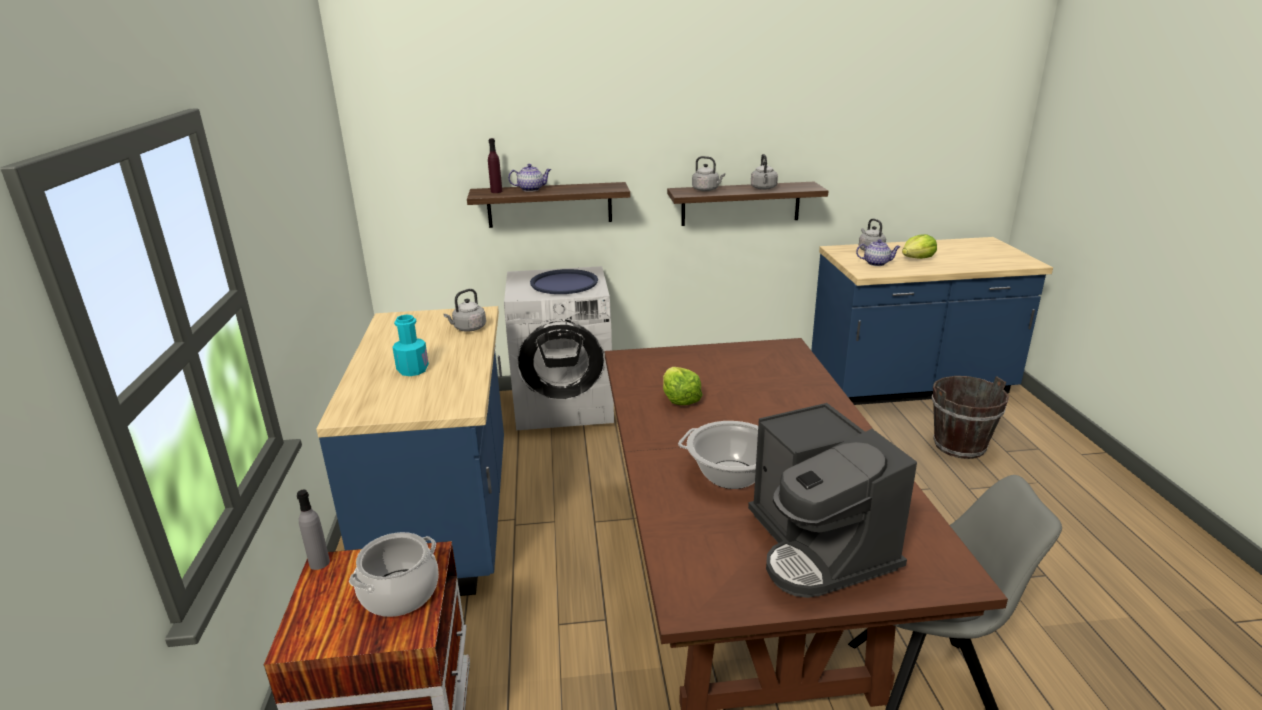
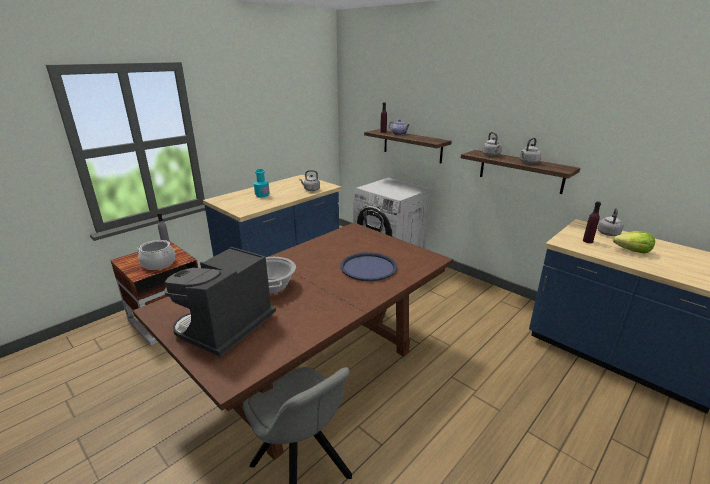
camera: 50 degrees right, 0 degrees up
blue tray [530,269,598,294] -> blue tray moved to [340,252,397,281]
lettuce [663,367,703,405] -> none
teapot [856,239,901,266] -> purple bottle [583,202,601,243]
brown bucket [932,376,1009,459] -> none

